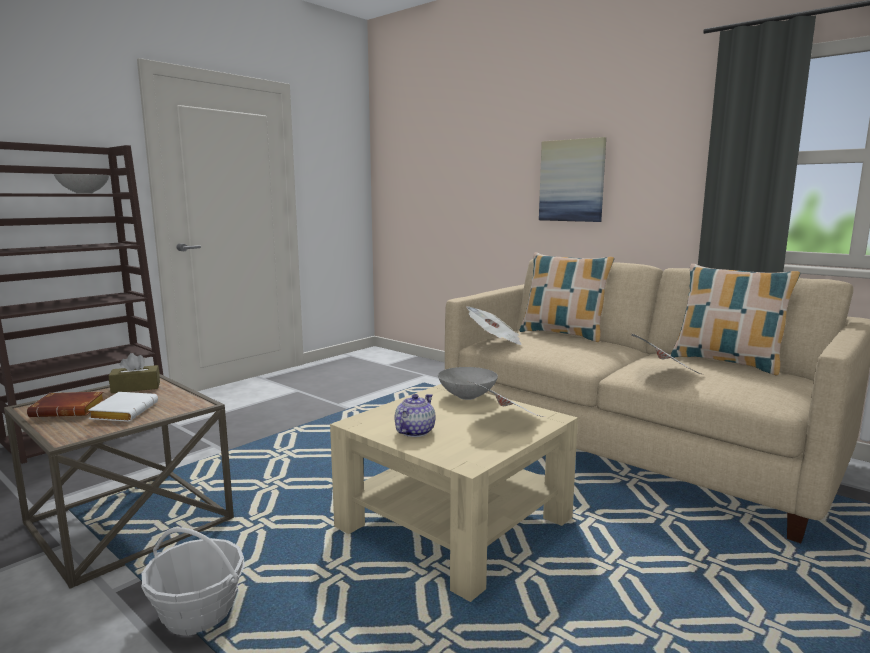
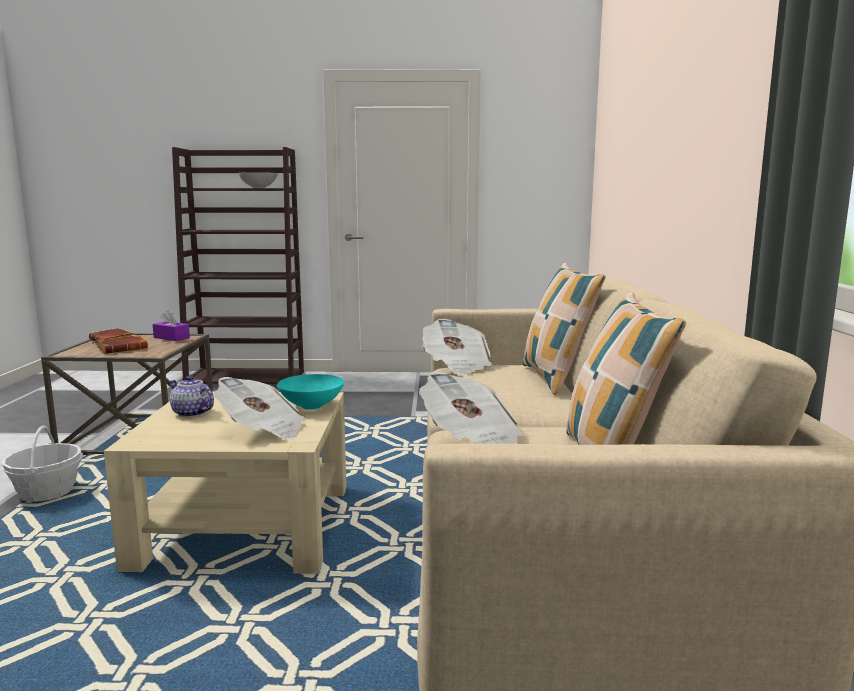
camera: 50 degrees right, 0 degrees up
white book [88,392,158,422] -> brown book [97,335,148,354]
brown tissue box [109,353,160,393] -> purple tissue box [153,310,190,341]
teapot [395,394,436,437] -> teapot turned 135 degrees counterclockwise [169,376,214,417]
grey bowl [438,367,498,400] -> turquoise bowl [277,374,344,410]
picture [539,137,606,222] -> none

